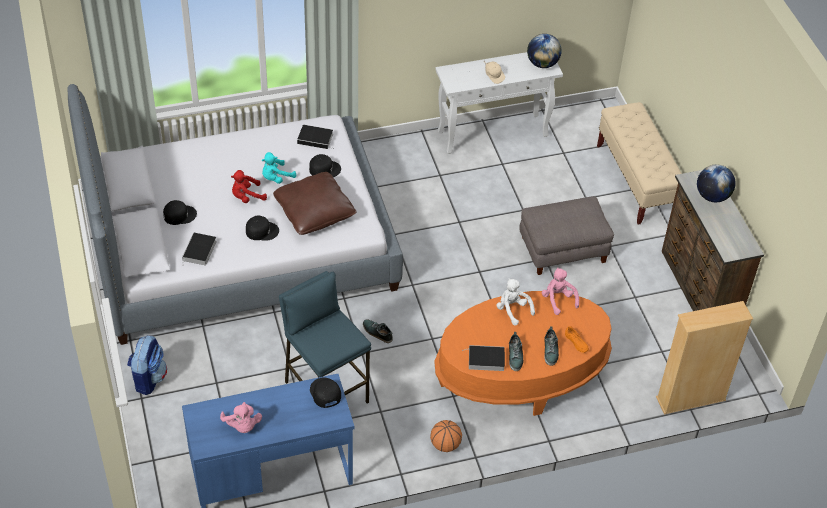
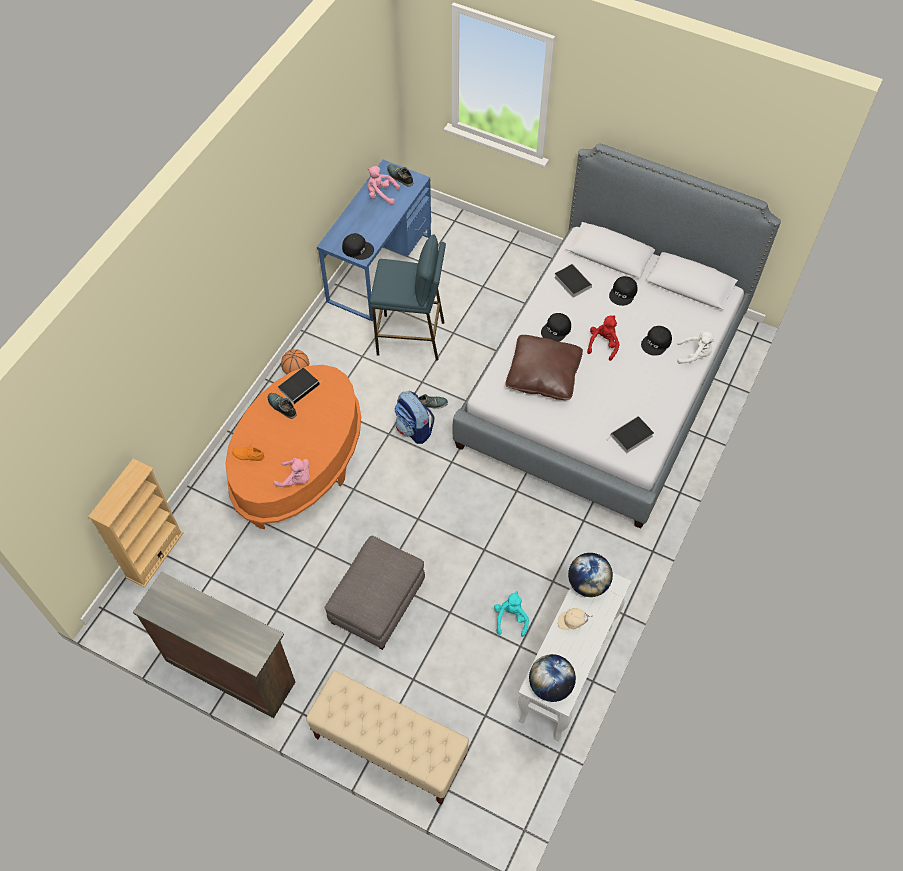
camera: 135 degrees right, 10 degrees up
backpack [127,335,167,395] -> backpack moved to [394,391,435,444]
turquoise plush toy [262,152,296,184] -> turquoise plush toy moved to [494,591,529,637]
black cap [309,154,341,177] -> black cap moved to [641,326,672,356]
white plush toy [497,278,535,326] -> white plush toy moved to [677,331,716,364]
shoe [544,326,559,366] -> shoe moved to [387,165,413,187]
globe [697,164,736,202] -> globe moved to [568,553,613,597]

